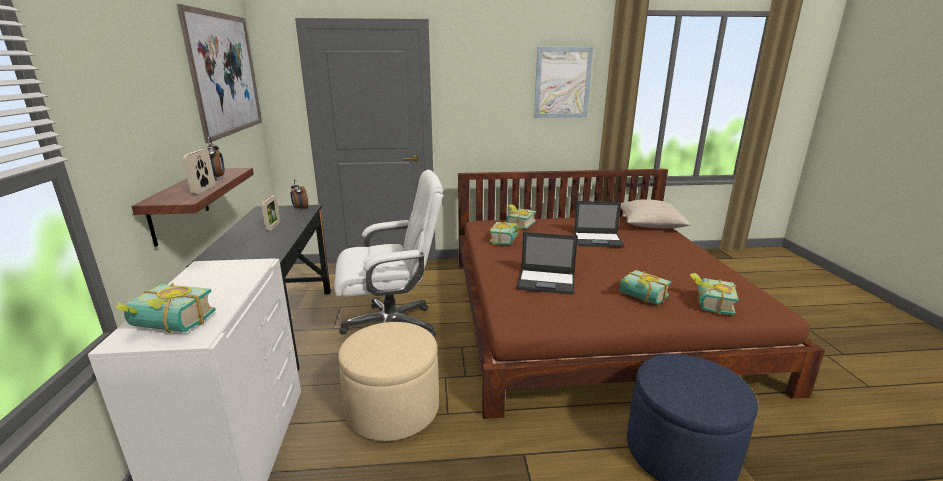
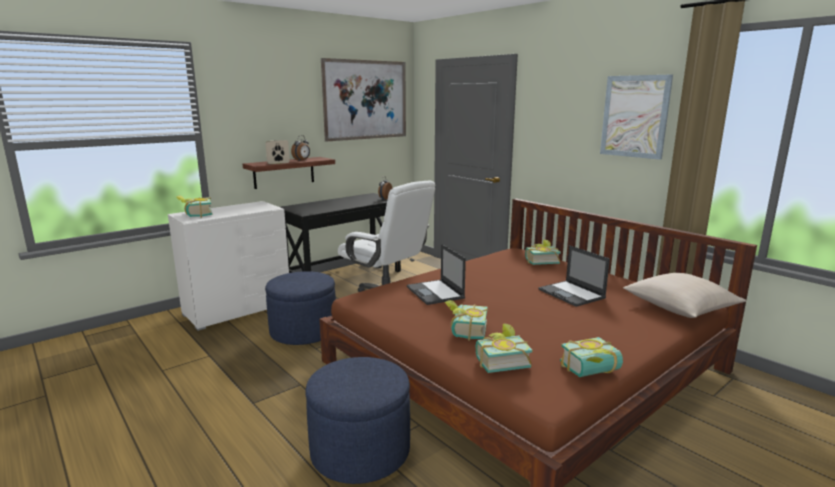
camera: 55 degrees right, 5 degrees down
picture frame [261,195,280,231] -> none
beige ottoman [338,322,439,441] -> blue ottoman [265,271,336,345]
book [490,221,522,246] -> book moved to [560,337,623,377]

